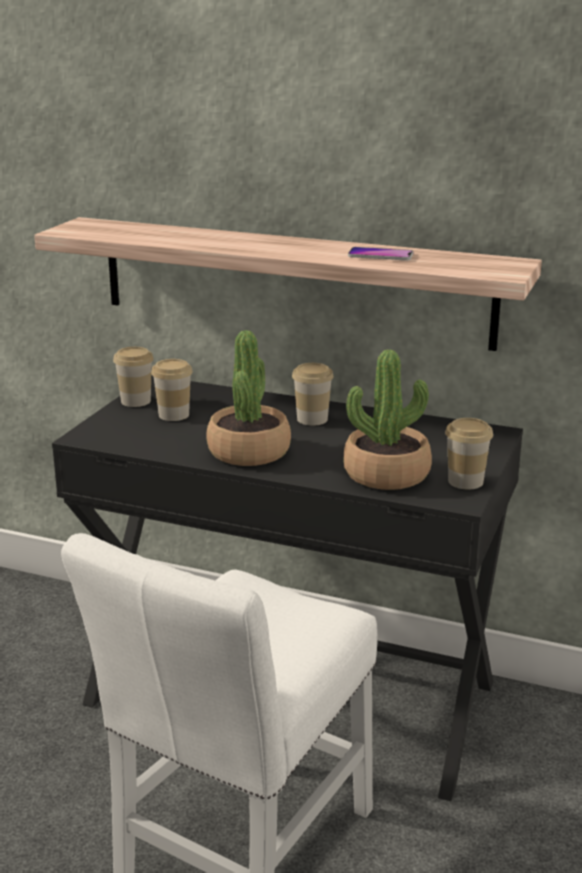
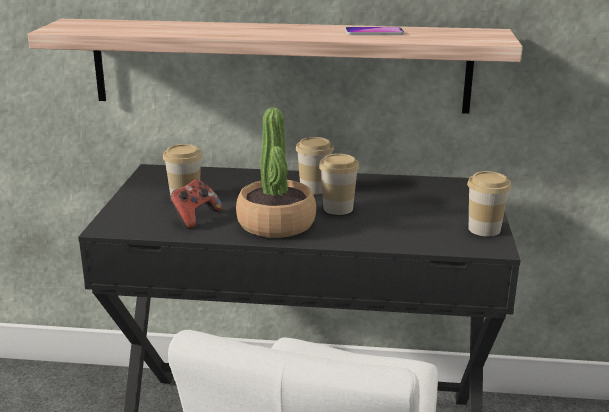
camera: 15 degrees left, 0 degrees up
cup [113,347,153,407] -> cup moved to [319,154,359,215]
potted plant [344,350,432,490] -> none
none -> game controller [169,180,222,229]

